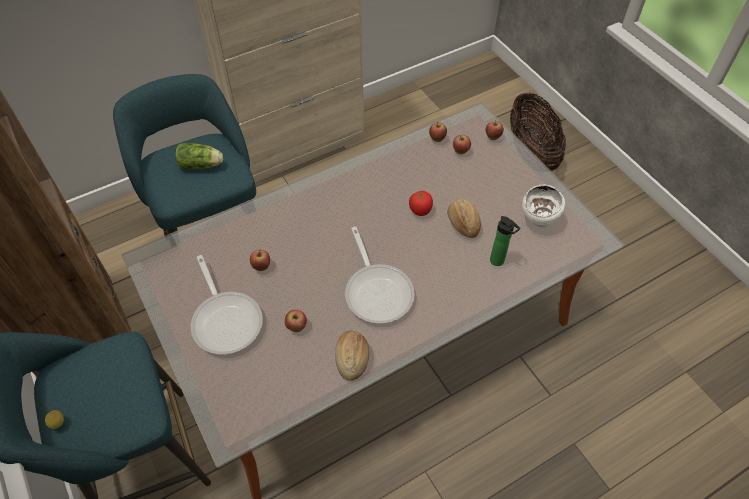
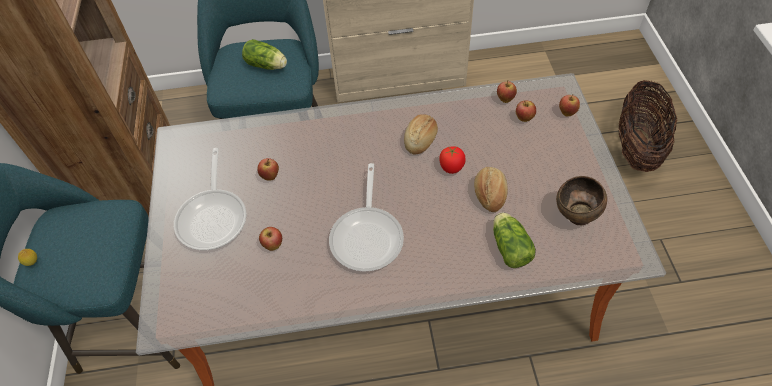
camera: 25 degrees right, 0 degrees up
bread [335,331,369,381] -> bread moved to [404,114,438,155]
bottle [490,216,520,266] -> lettuce [493,212,536,268]
white bowl [522,185,565,228] -> brown bowl [556,176,607,225]

